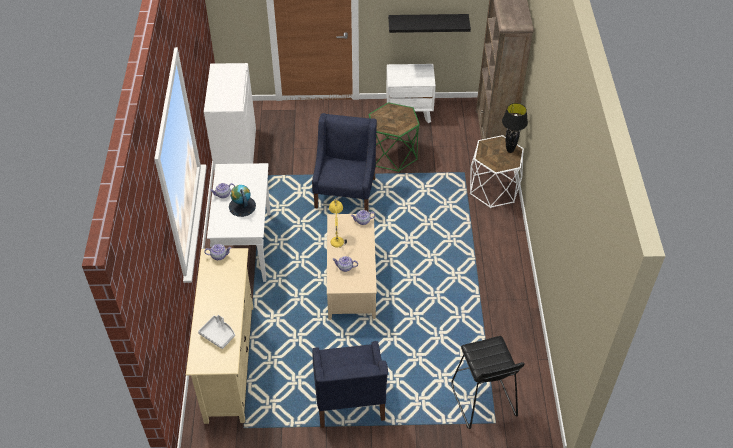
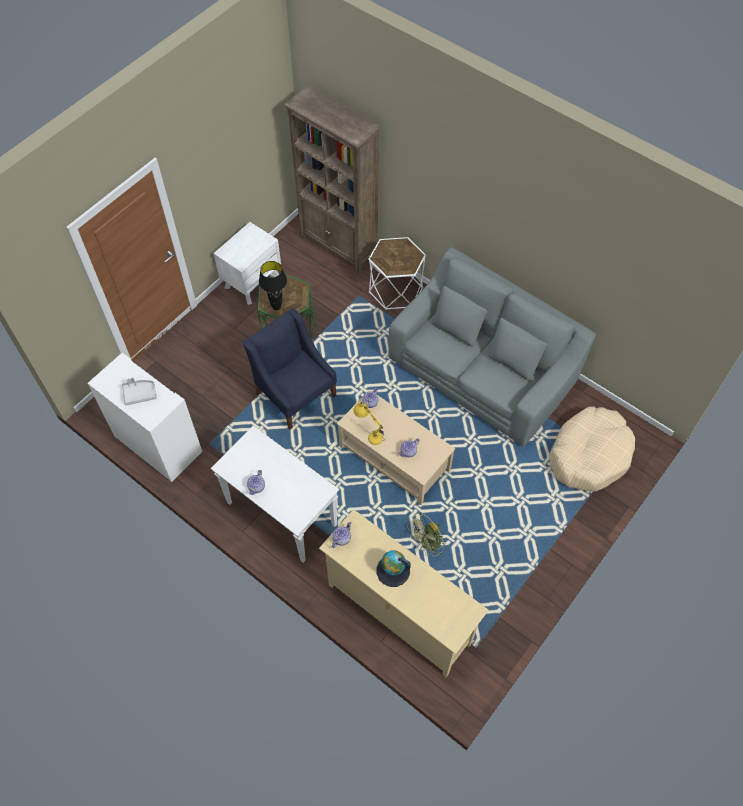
camera: 50 degrees left, 10 degrees up
grey tray [198,315,235,349] -> grey tray moved to [121,378,157,405]
globe [229,185,256,217] -> globe moved to [377,550,411,587]
blue armchair [312,341,388,428] -> none
black shelf [388,14,471,33] -> none
black stool [451,336,525,429] -> beige dog bed [549,406,635,492]
black table lamp [502,103,528,153] -> black table lamp moved to [259,261,287,310]
none -> grey sofa [388,247,596,447]
none -> green fan [407,513,446,557]

